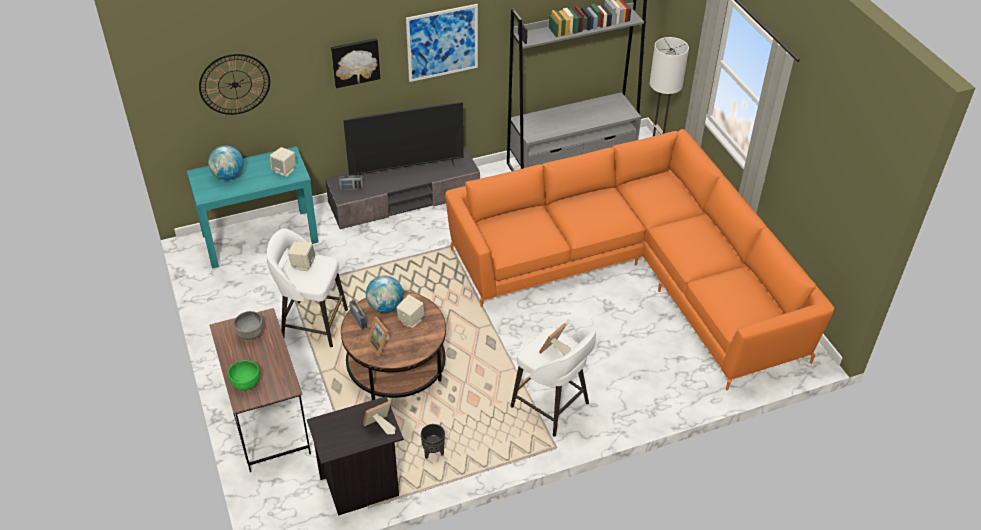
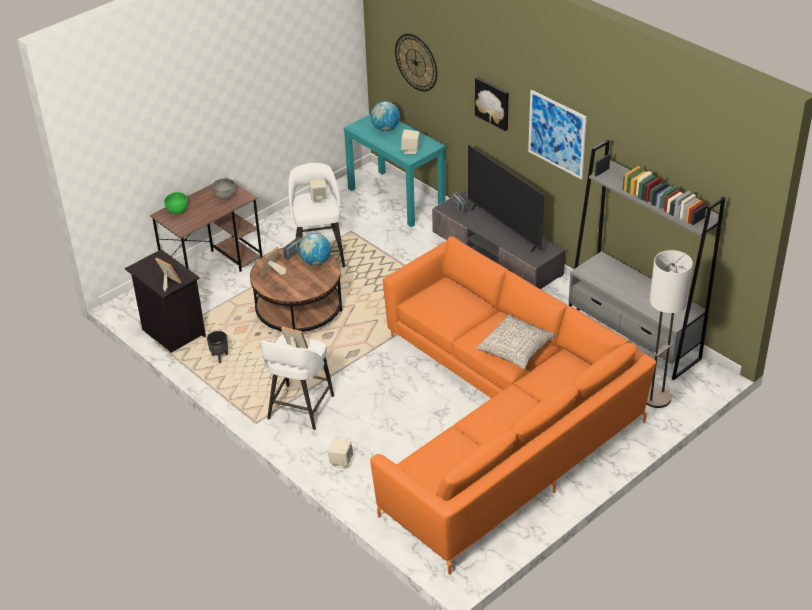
camera: 70 degrees right, 5 degrees down
beige speaker [396,295,425,328] -> beige speaker moved to [328,439,353,469]
none -> grey pillow [476,314,557,369]

